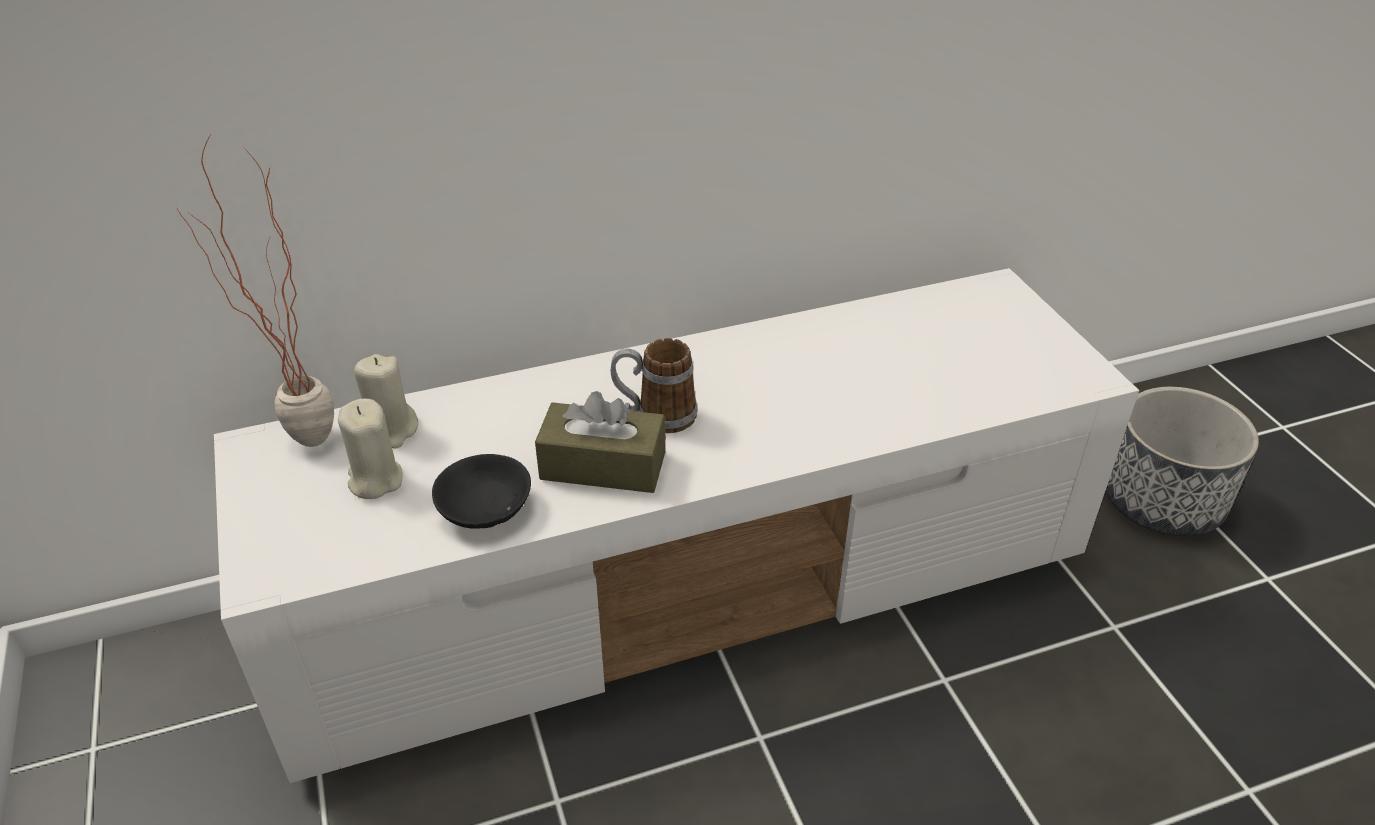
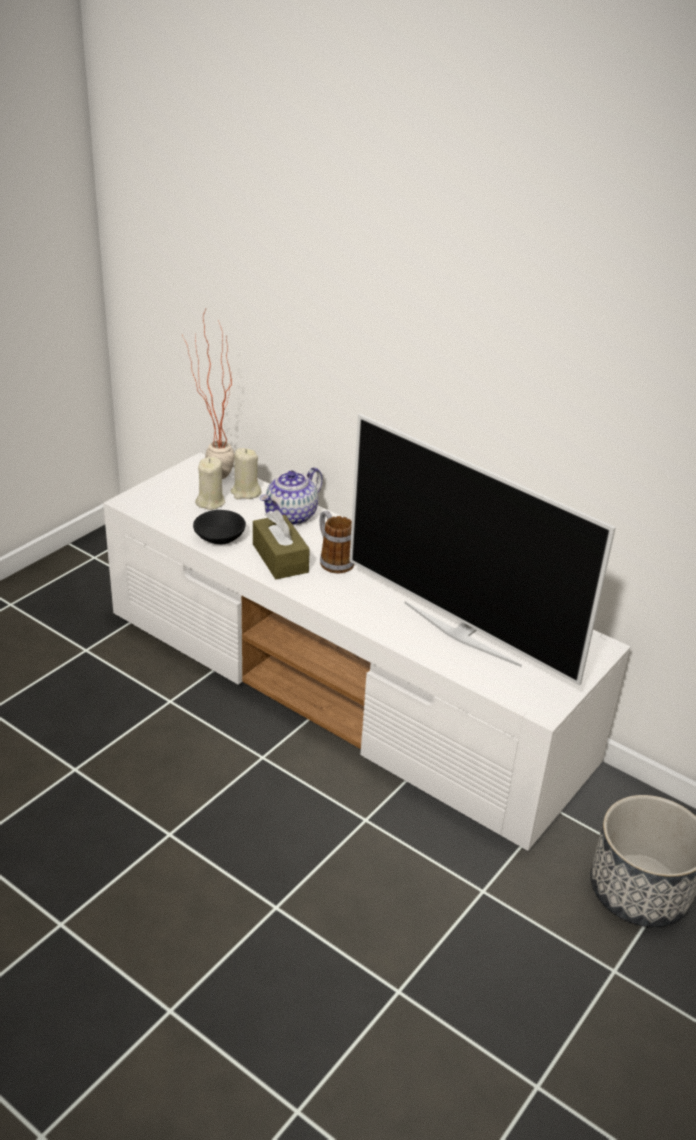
camera: 55 degrees right, 5 degrees down
none -> teapot [260,467,323,525]
none -> television [349,414,616,686]

